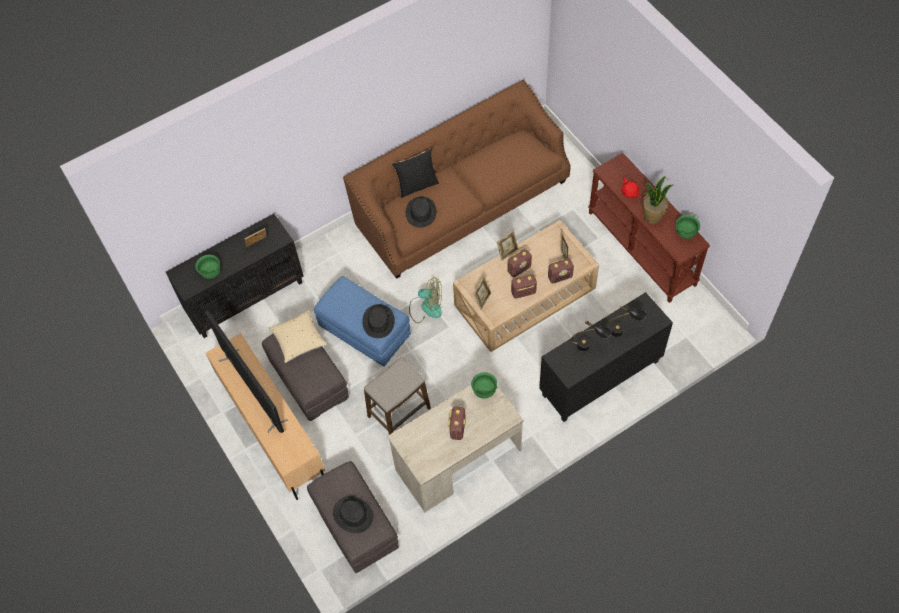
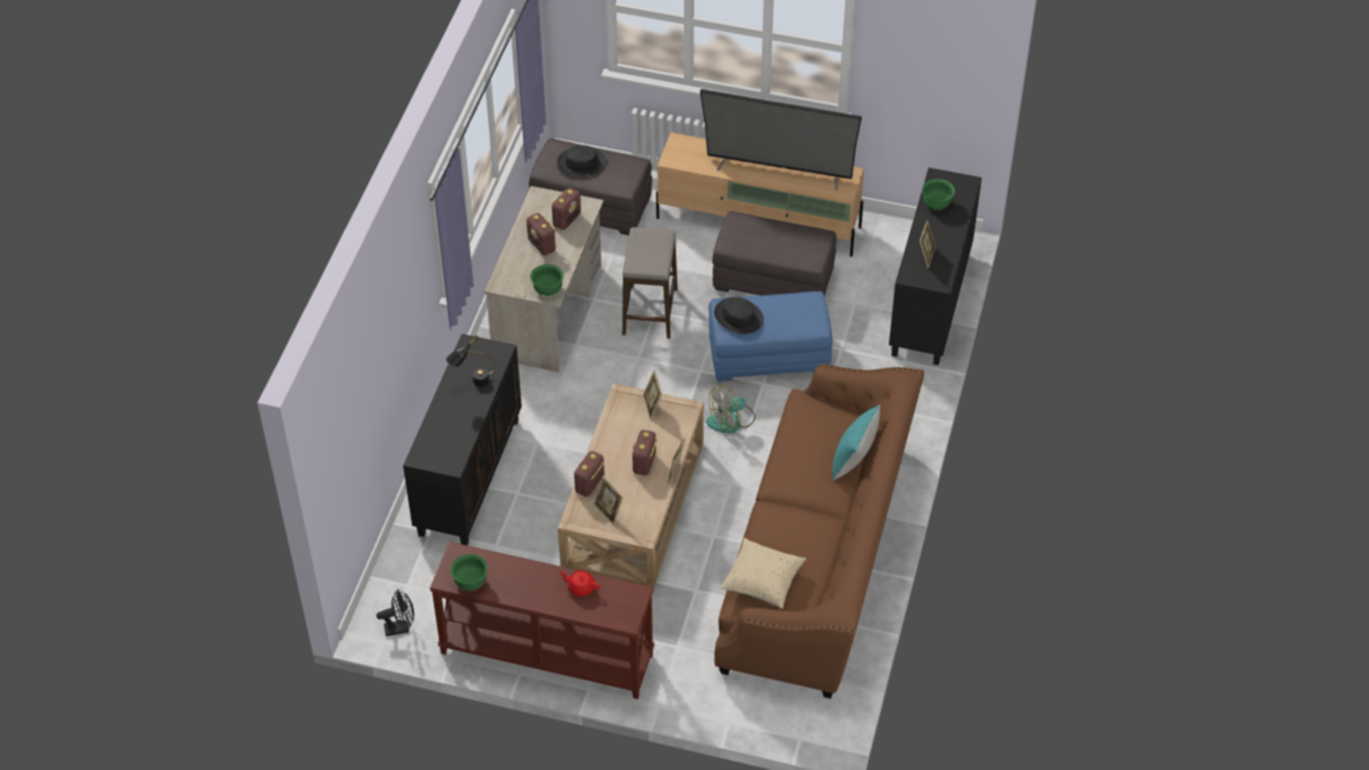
camera: 135 degrees right, 10 degrees down
beige pillow [269,310,327,363] -> beige pillow moved to [720,538,806,609]
black pillow [392,149,439,198] -> turquoise pillow [832,404,880,481]
black hat [406,196,436,227] -> none
radio [511,274,537,299] -> radio moved to [552,188,581,230]
black table lamp [605,306,646,337] -> none
potted plant [642,176,673,224] -> none
none -> black fan [376,589,414,636]

